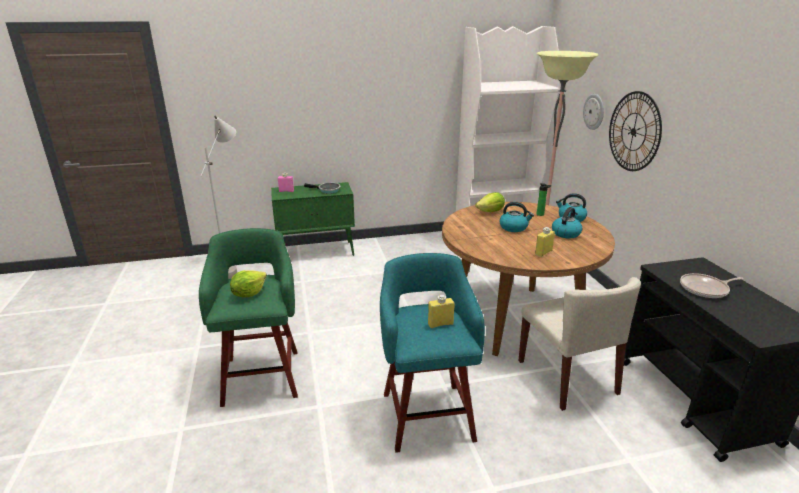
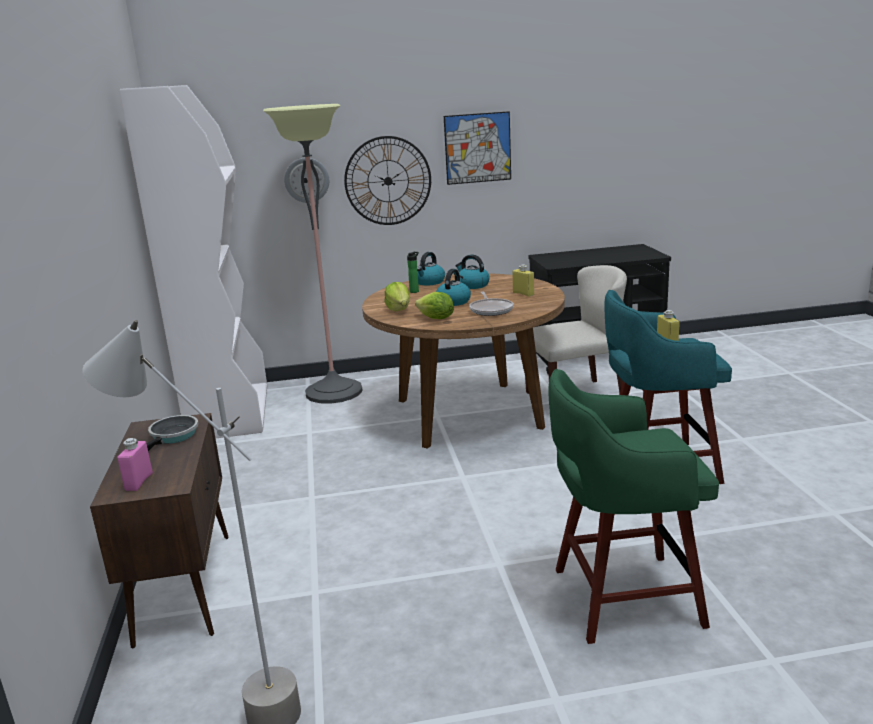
camera: 85 degrees left, 5 degrees down
lettuce [230,270,267,297] -> lettuce moved to [415,292,454,319]
green cabinet [271,182,355,256] -> brown cabinet [90,413,229,648]
frying pan [680,273,744,298] -> frying pan moved to [469,292,514,316]
none -> picture [444,111,511,185]

